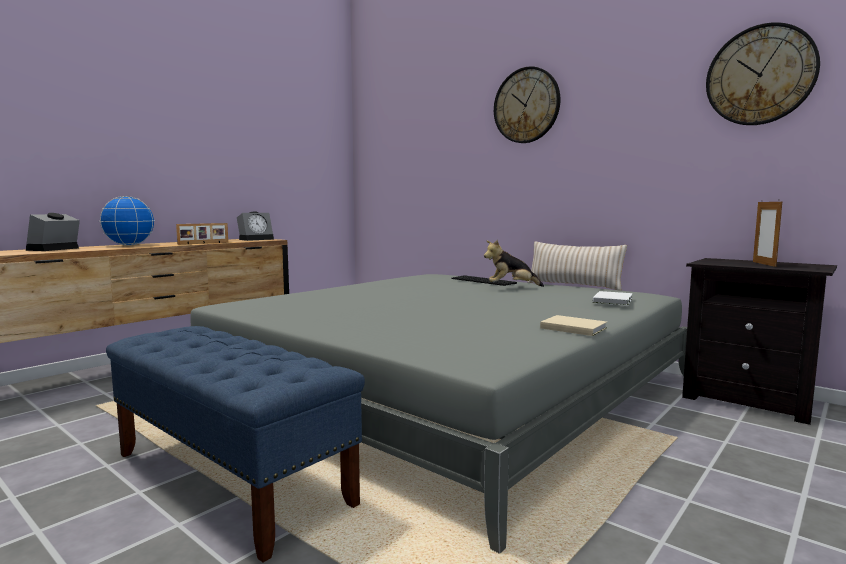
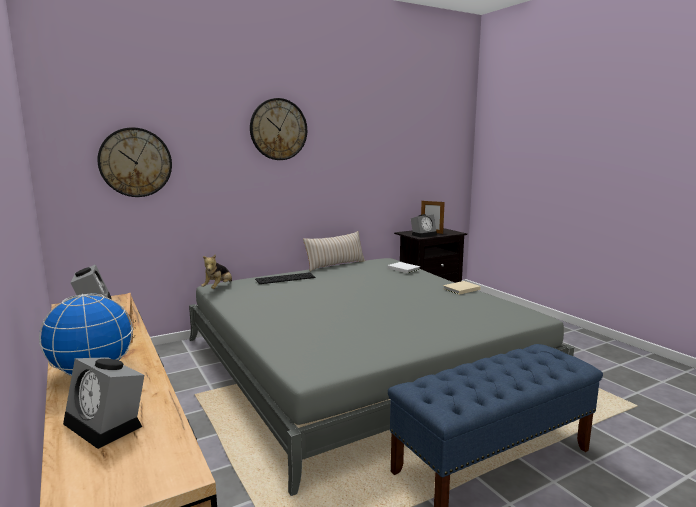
camera: 70 degrees left, 5 degrees up
plush toy [484,240,544,287] -> plush toy moved to [201,254,232,289]
wall clock [706,22,820,125] -> wall clock moved to [97,127,172,197]
none -> alarm clock [411,214,437,238]

